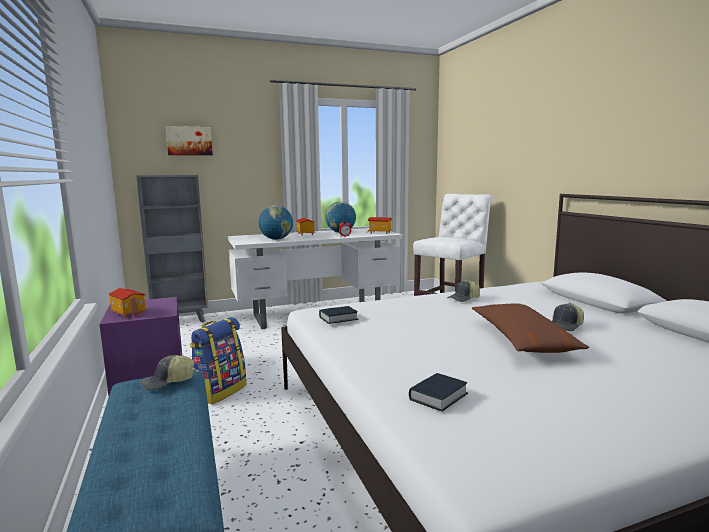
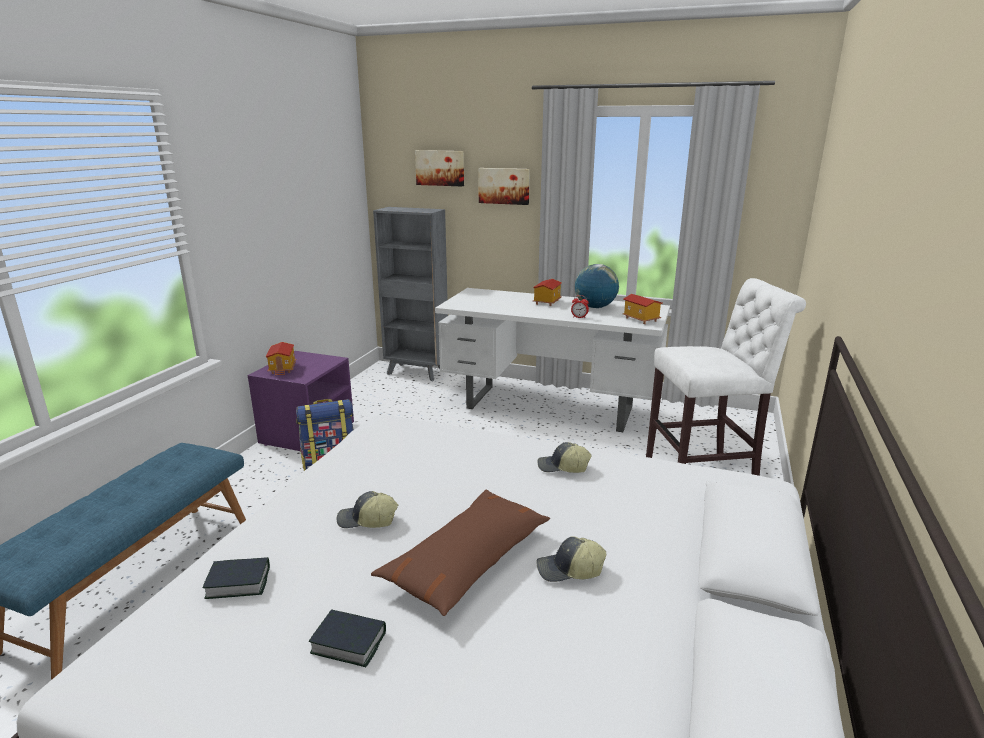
camera: 40 degrees right, 10 degrees up
cap [140,355,194,391] -> cap moved to [337,491,398,528]
globe [259,205,293,240] -> none
book [319,306,359,324] -> book moved to [309,609,386,667]
none -> picture [478,168,530,205]

